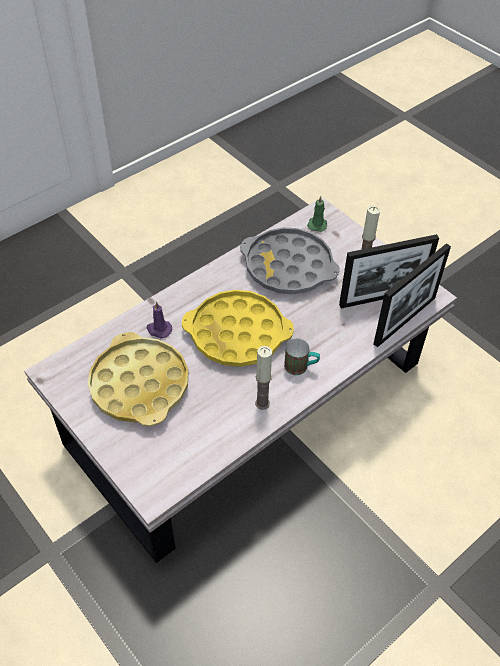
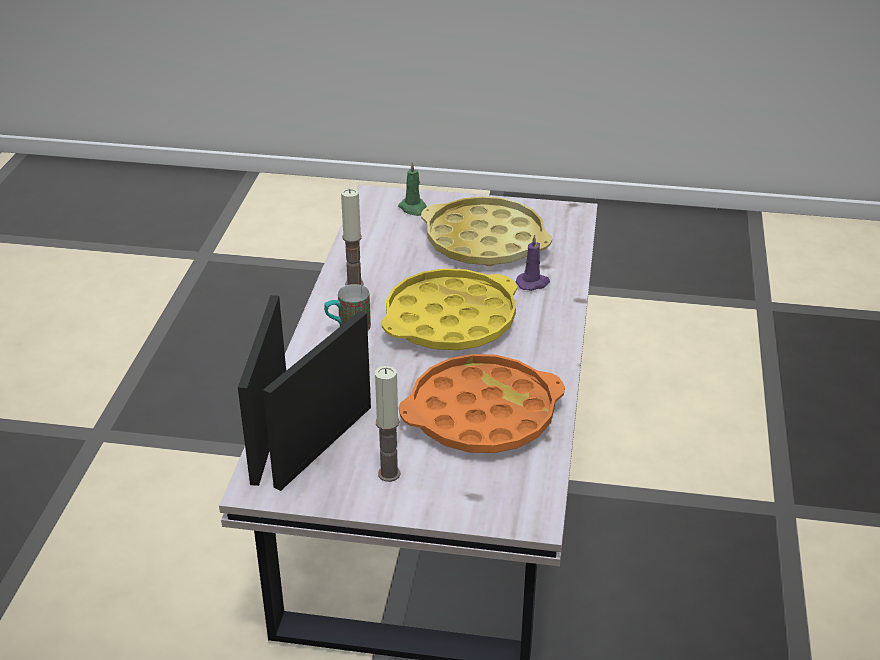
camera: 140 degrees right, 15 degrees down
grey tray [240,227,340,294] -> orange tray [399,354,565,453]
green candle [307,196,327,232] -> green candle moved to [398,162,427,216]

